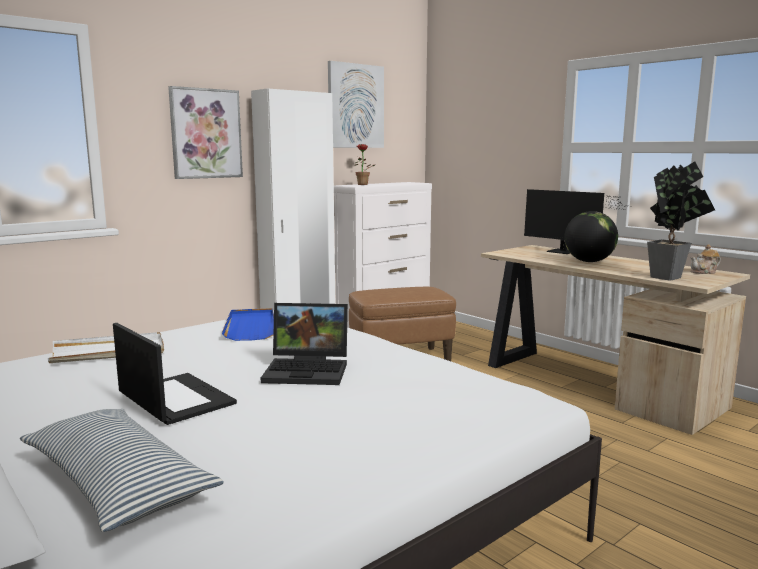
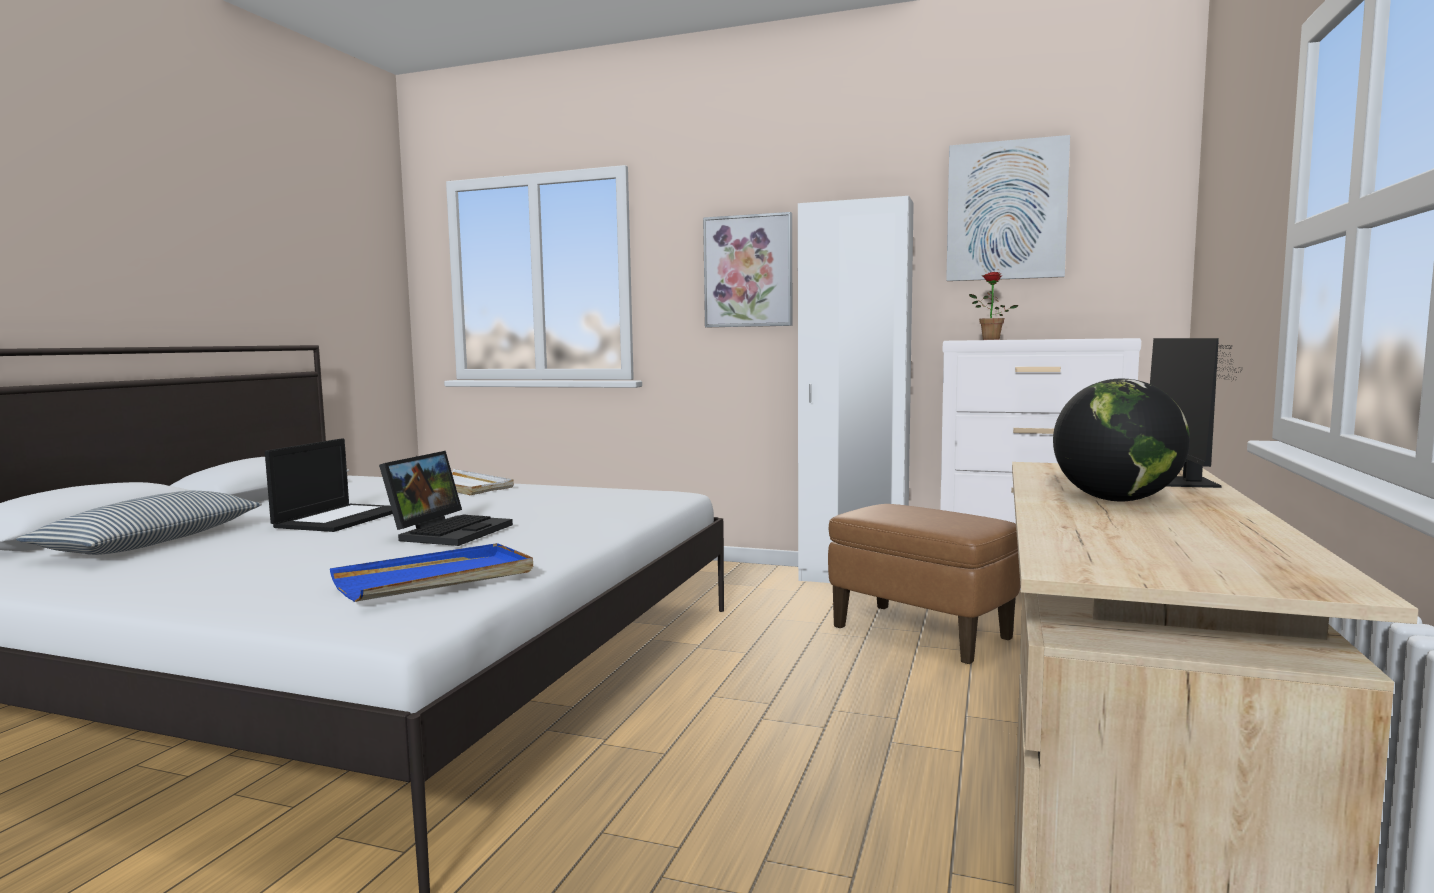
camera: 60 degrees right, 5 degrees down
blue tray [222,308,274,341] -> blue tray moved to [330,543,533,602]
laptop [261,303,348,385] -> laptop turned 135 degrees counterclockwise [379,451,513,546]
potted plant [647,161,715,281] -> none
teapot [690,244,721,274] -> none

